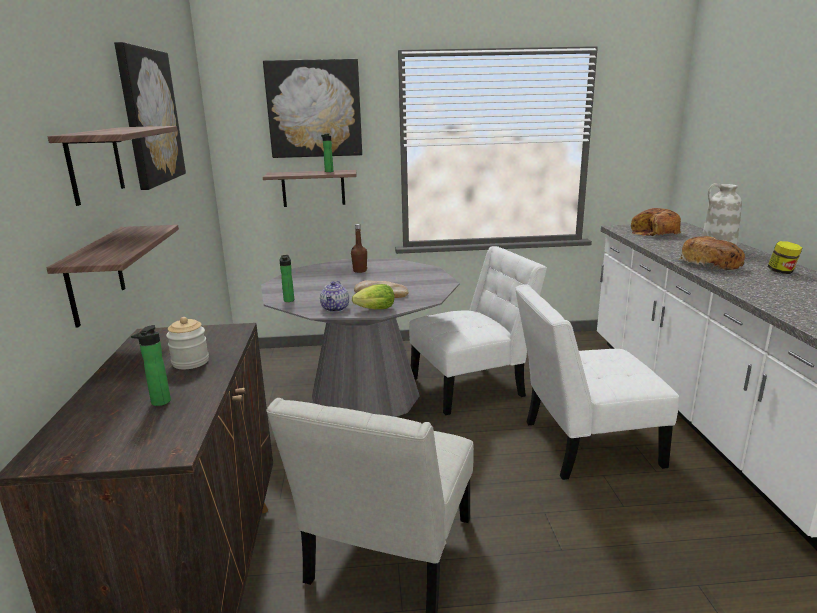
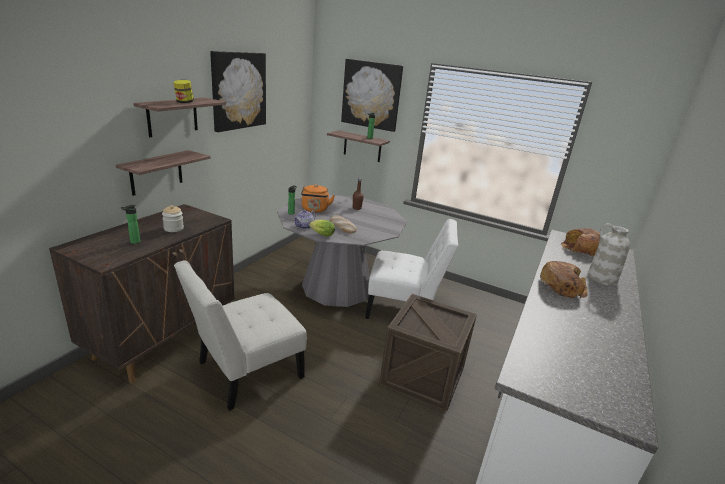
camera: 30 degrees right, 5 degrees up
white chair [515,284,679,480] -> crate [379,294,477,412]
jar [768,241,803,274] -> jar moved to [173,80,194,103]
none -> orange kettle [301,185,335,213]

